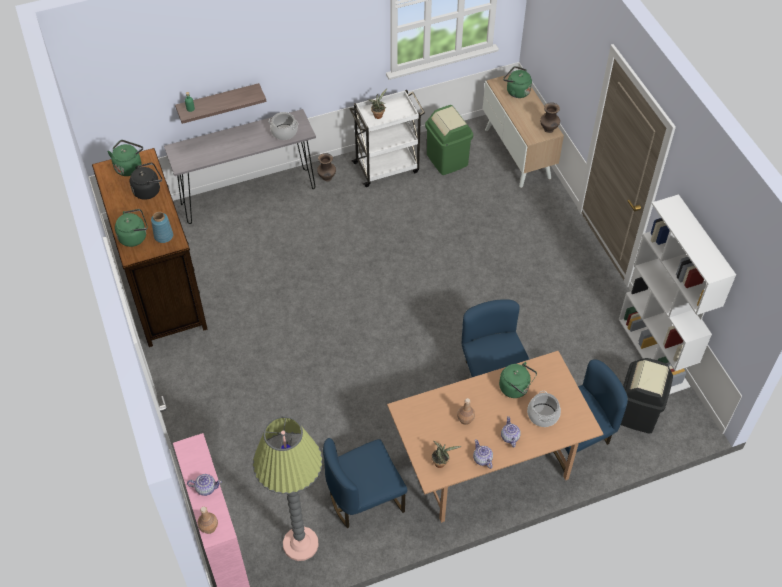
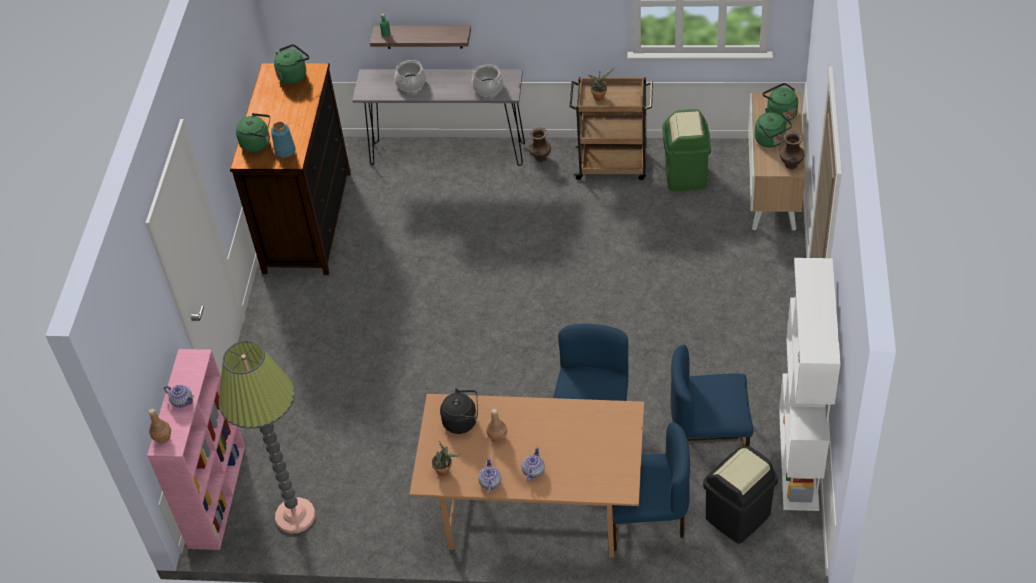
camera: 30 degrees right, 5 degrees down
black kettle [130,163,162,200] -> black kettle moved to [440,388,478,434]
blue chair [323,438,407,528] -> blue chair moved to [671,345,753,447]
white cart [350,90,425,187] -> brown cart [569,77,653,180]
green kettle [499,362,537,398] -> green kettle moved to [754,112,792,147]
cooking pot [527,391,561,427] -> cooking pot moved to [394,60,426,92]

